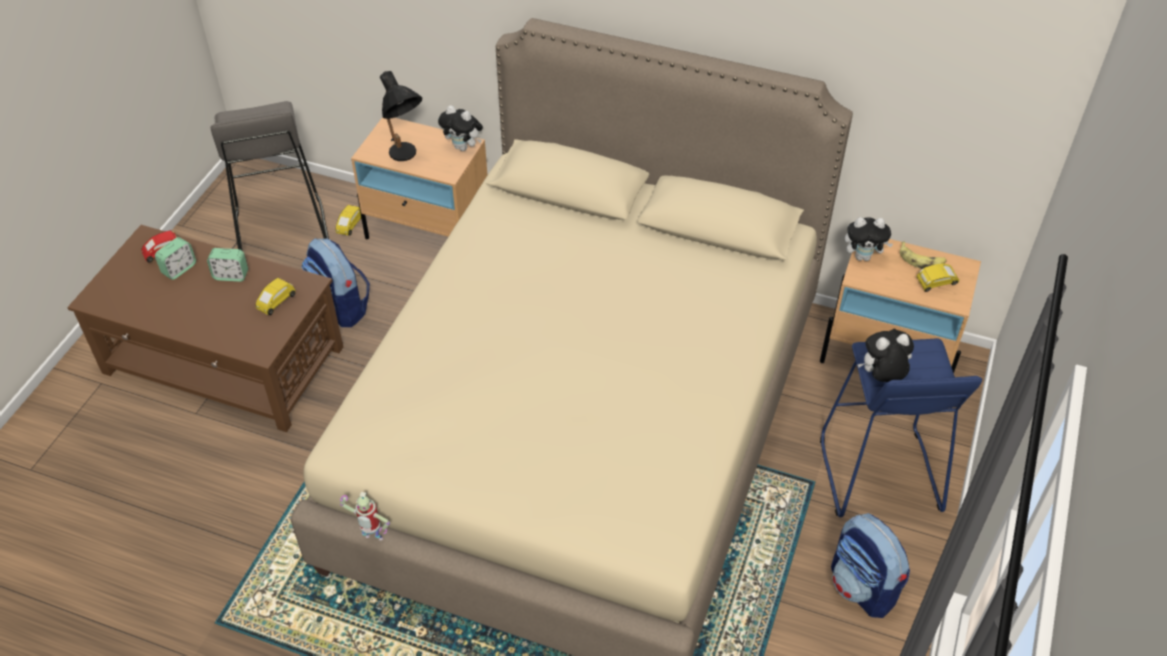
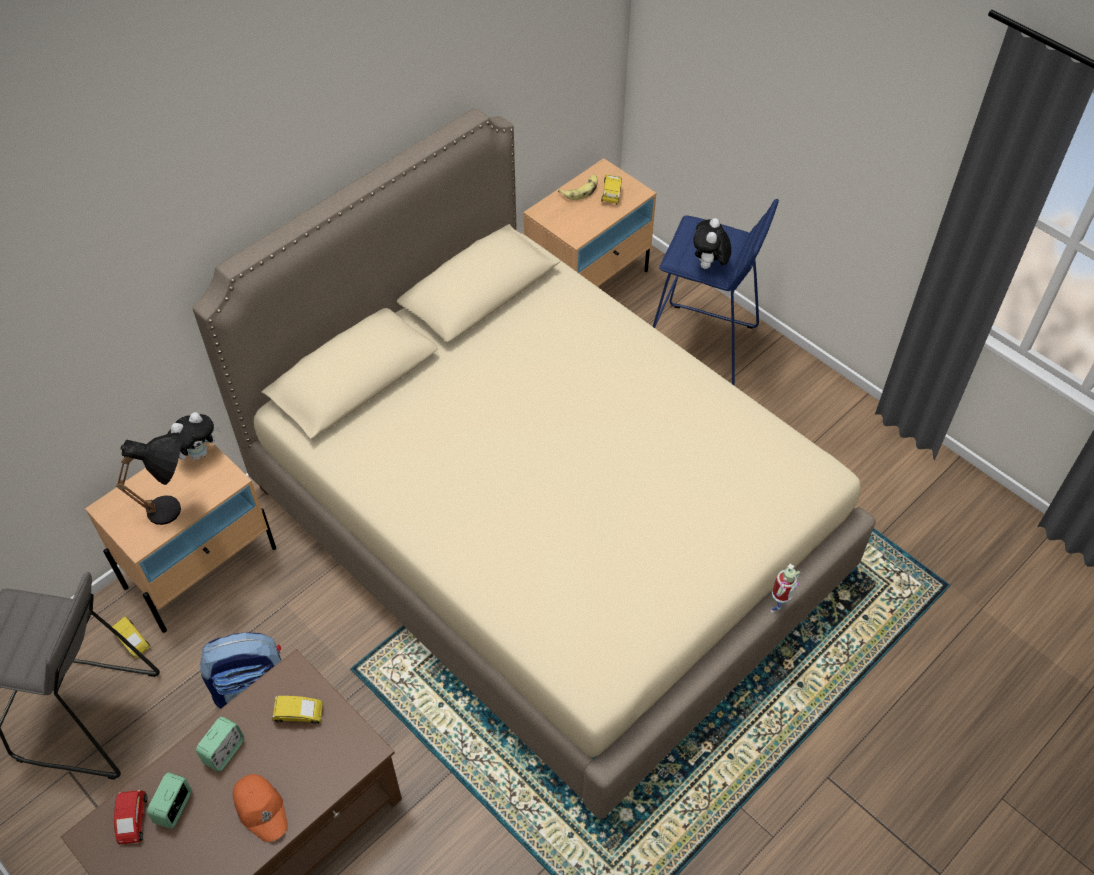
camera: 65 degrees left, 5 degrees up
alarm clock [155,237,196,280] -> alarm clock turned 135 degrees counterclockwise [147,772,192,829]
yellow toy car [256,278,295,315] -> yellow toy car turned 60 degrees counterclockwise [272,696,323,724]
toy robot [340,492,390,541] -> toy robot moved to [770,564,800,613]
backpack [831,513,910,618] -> none
plush toy [845,217,893,261] -> none
none -> orange cap [233,774,288,842]

